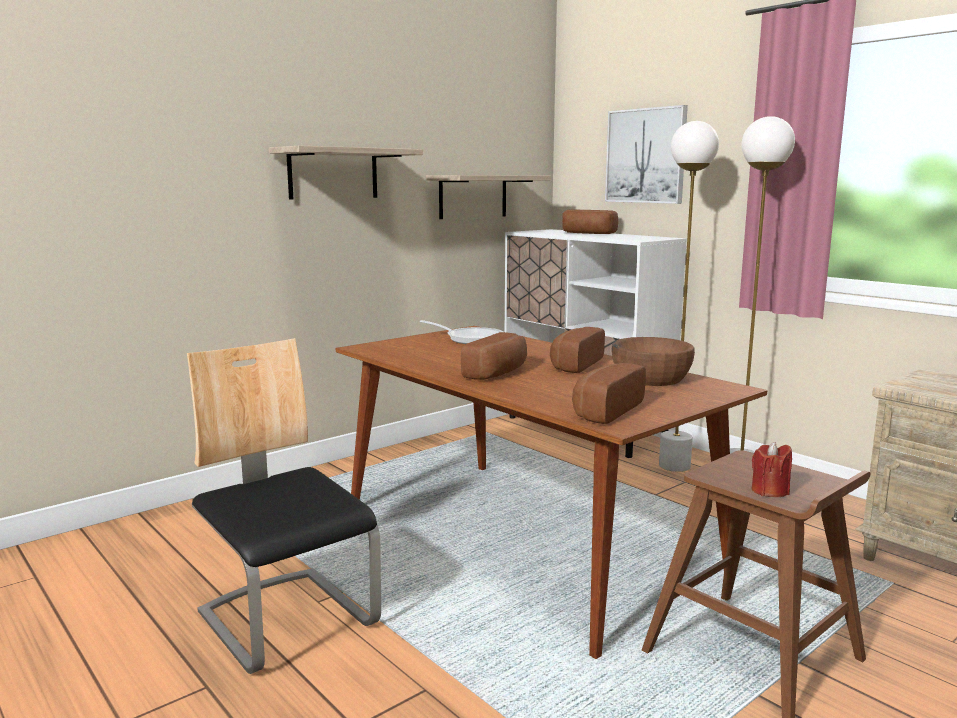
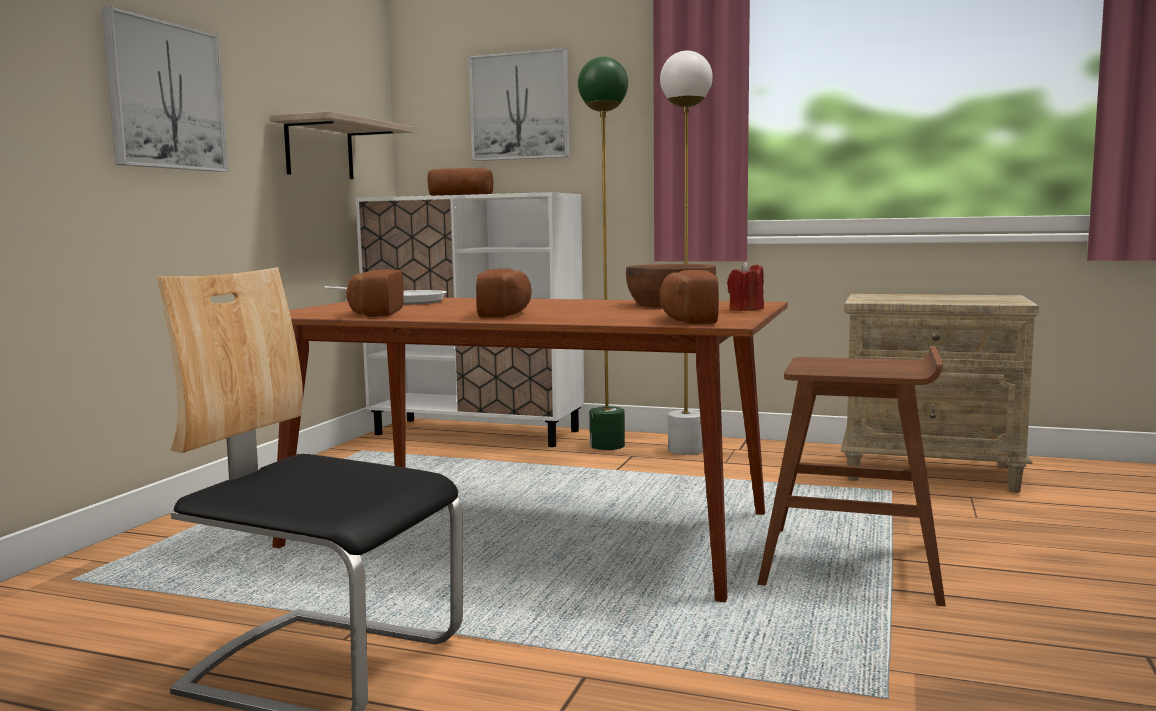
camera: 30 degrees left, 5 degrees down
shelf [269,146,423,199] -> picture [102,6,228,172]
bread [550,327,605,373] -> bread moved to [346,269,404,317]
white floor lamp [659,121,719,472] -> green floor lamp [578,57,628,450]
red candle [752,441,792,497] -> red candle moved to [727,262,764,311]

